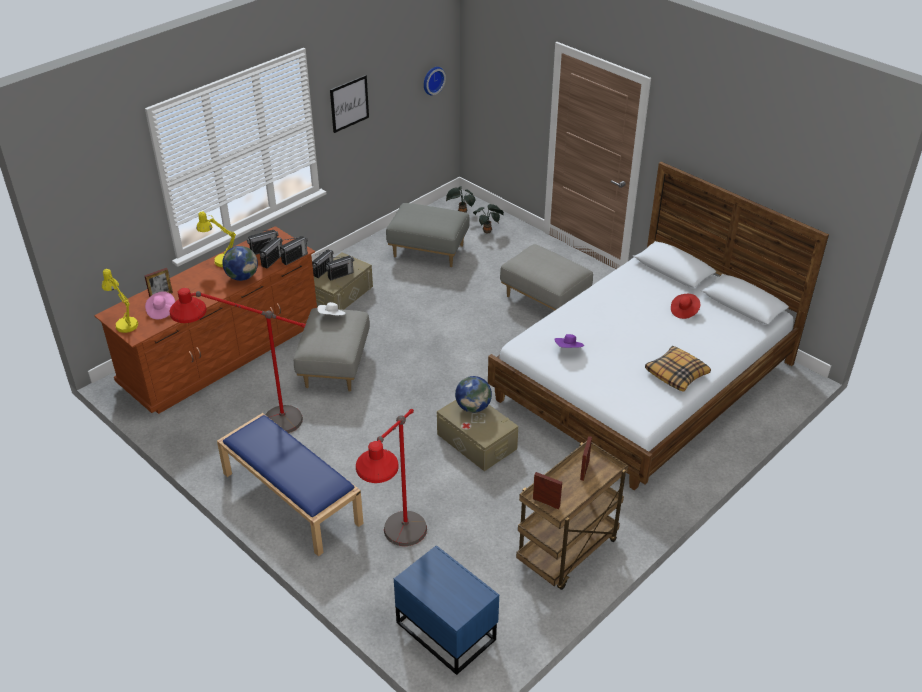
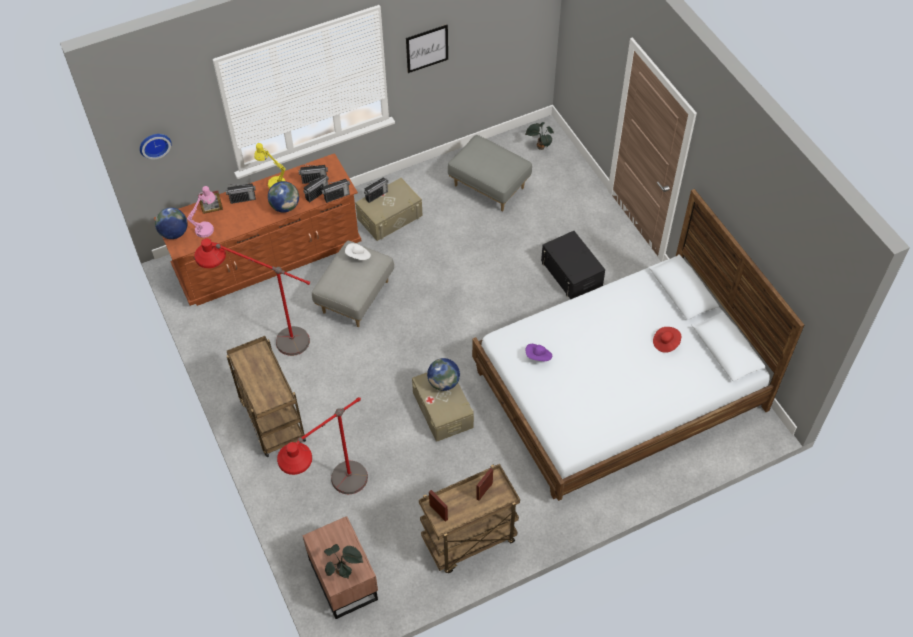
camera: 20 degrees right, 15 degrees up
yellow table lamp [102,269,138,333] -> globe [155,208,188,239]
pink hat [145,291,175,319] -> pink table lamp [187,186,216,238]
blue bench [217,413,364,556] -> brown cart [227,336,306,457]
radio [326,256,354,280] -> radio moved to [226,184,256,204]
blue nightstand [394,545,499,675] -> brown nightstand [302,516,378,619]
wall clock [424,67,446,95] -> wall clock moved to [140,134,172,159]
potted plant [473,204,504,233] -> potted plant moved to [324,544,363,579]
grey ottoman [500,244,593,310] -> black storage box [541,231,605,299]
pillow [645,346,711,392] -> none

